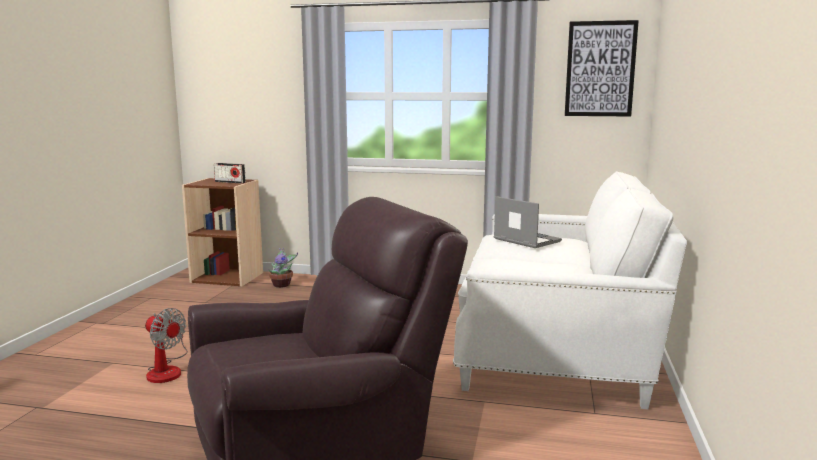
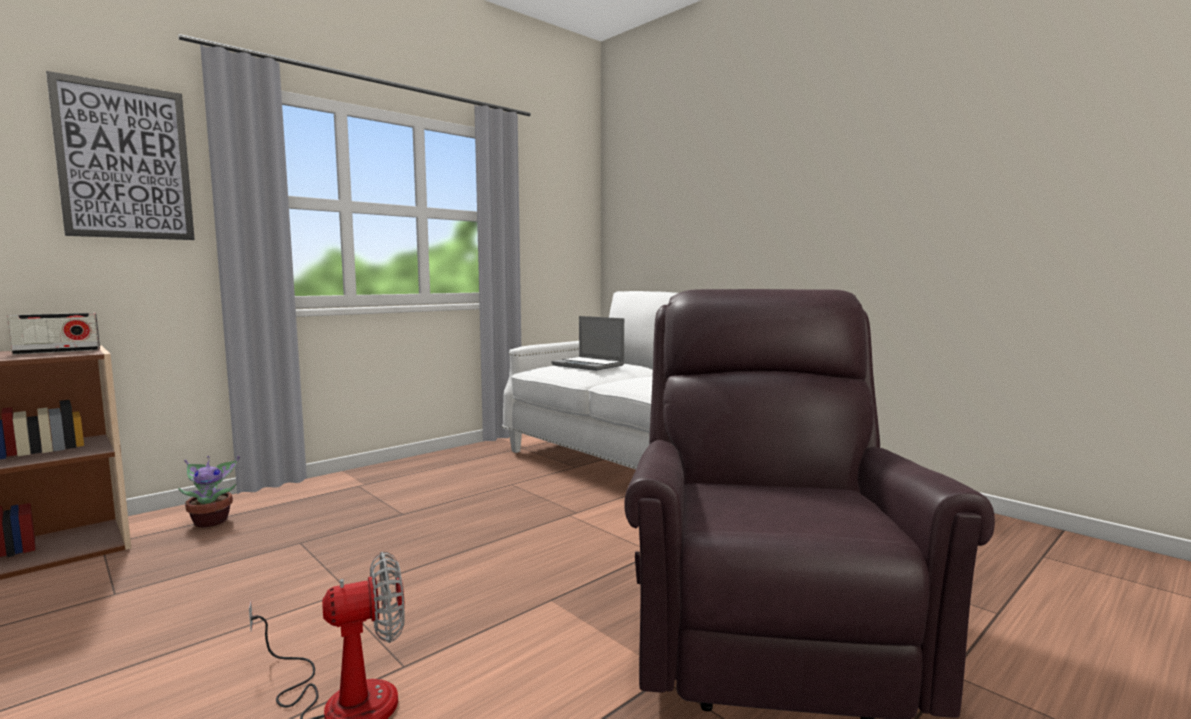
camera: 55 degrees left, 5 degrees down
laptop [494,196,562,248] -> laptop turned 135 degrees counterclockwise [551,316,625,371]
picture [565,20,639,117] -> picture moved to [46,71,195,240]

